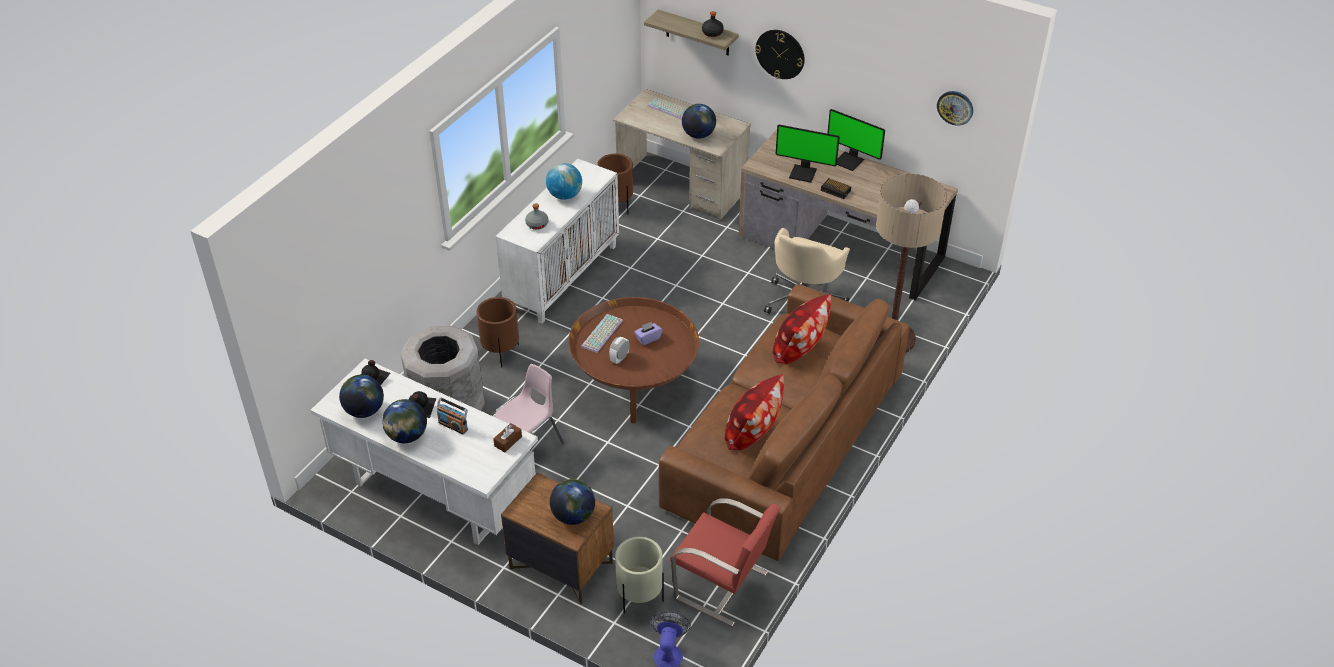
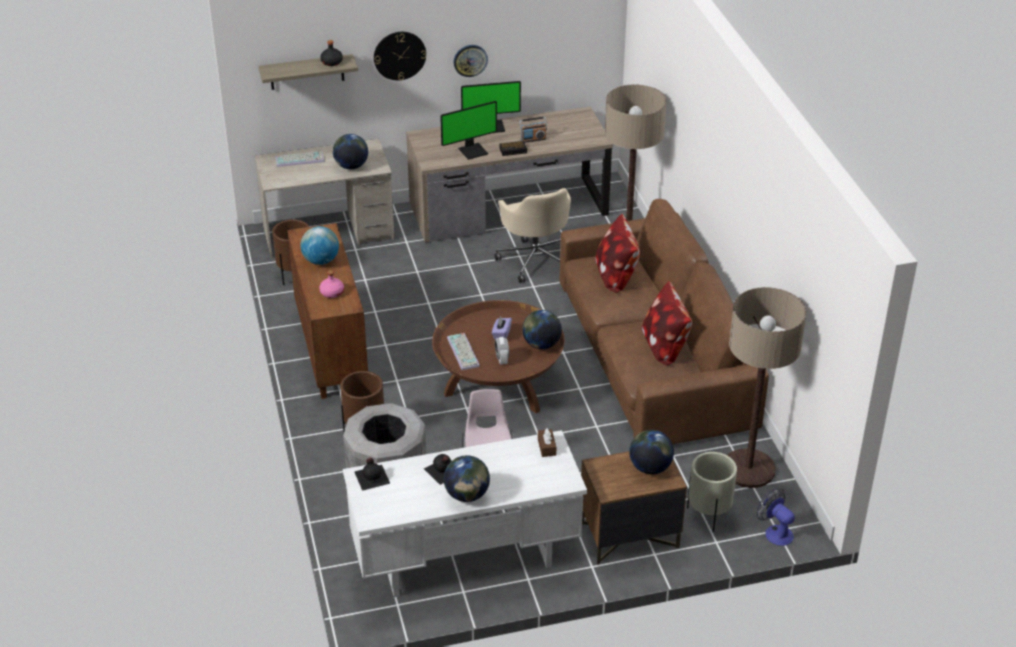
camera: 45 degrees left, 5 degrees down
globe [339,375,384,418] -> globe moved to [522,310,562,349]
radio [437,398,468,434] -> radio moved to [519,117,547,143]
white cabinet [495,159,619,324] -> brown cabinet [287,223,368,399]
grey bottle [525,203,548,230] -> pink bottle [319,270,344,298]
red chair [670,498,781,627] -> floor lamp [727,287,807,488]
wall clock [937,91,973,126] -> wall clock moved to [453,45,488,77]

